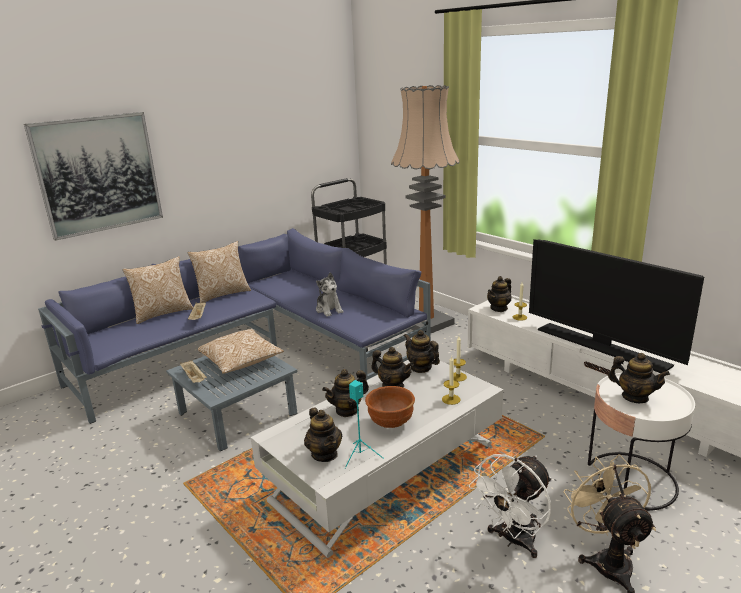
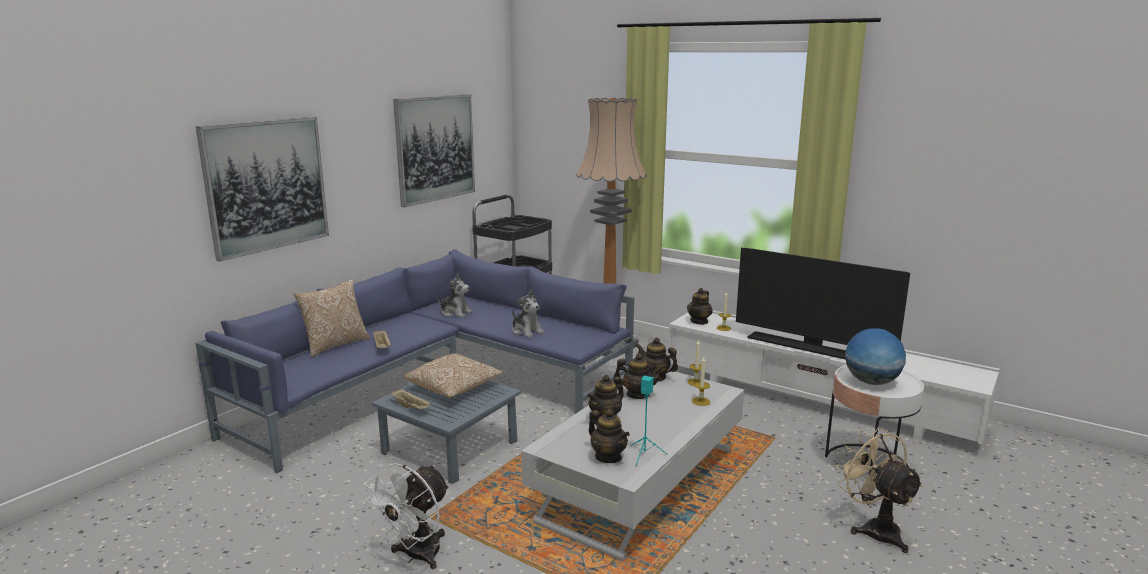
camera: 15 degrees left, 5 degrees down
pillow [187,241,251,303] -> none
brown bowl [365,386,415,428] -> none
white fan [469,454,552,558] -> white fan moved to [363,463,449,569]
teapot [608,353,670,403] -> globe [845,328,906,385]
none -> picture [393,94,475,207]
none -> plush toy [436,273,473,318]

